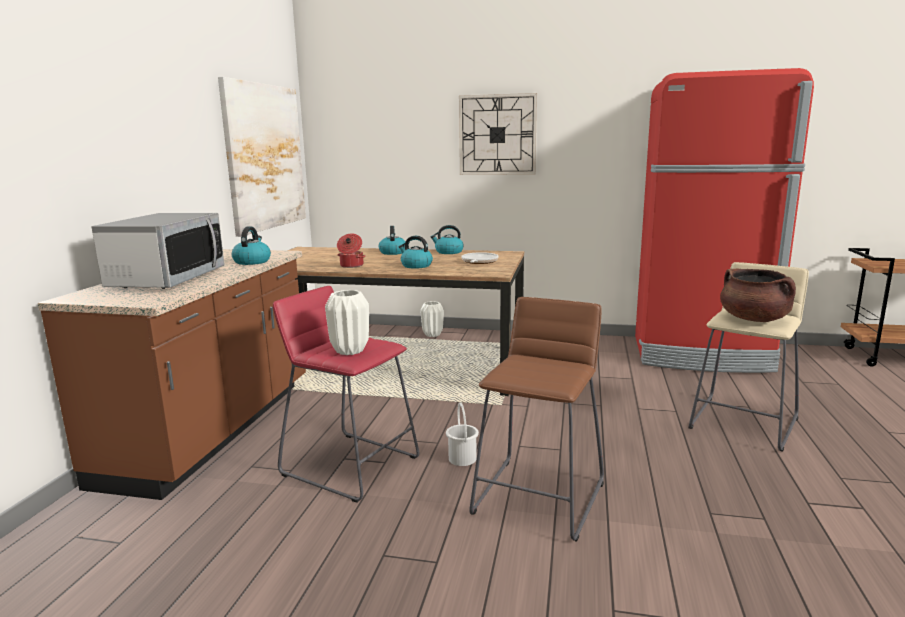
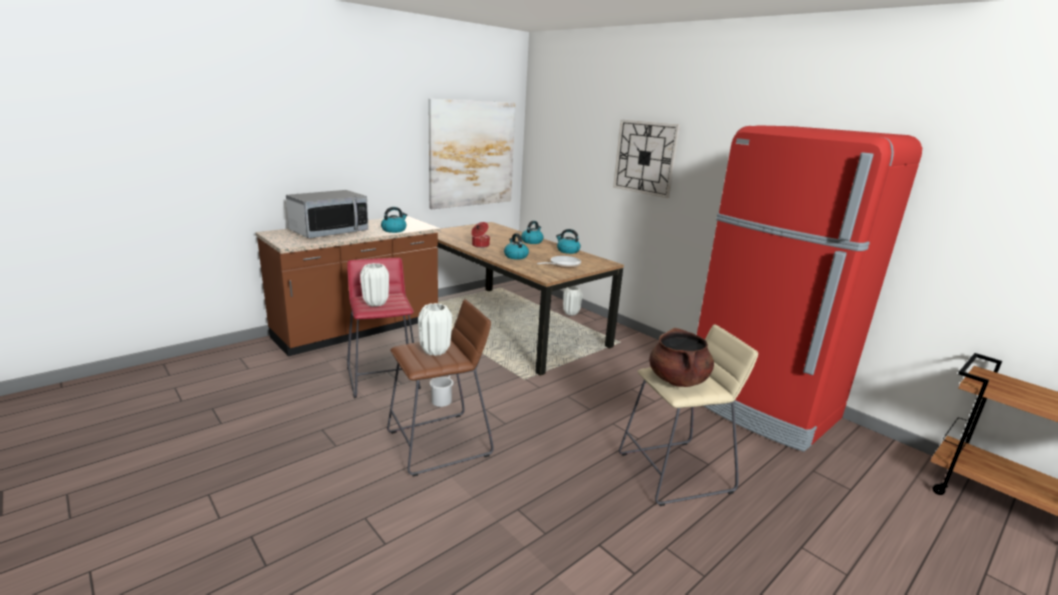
camera: 35 degrees right, 5 degrees up
none -> white vase [418,303,452,356]

